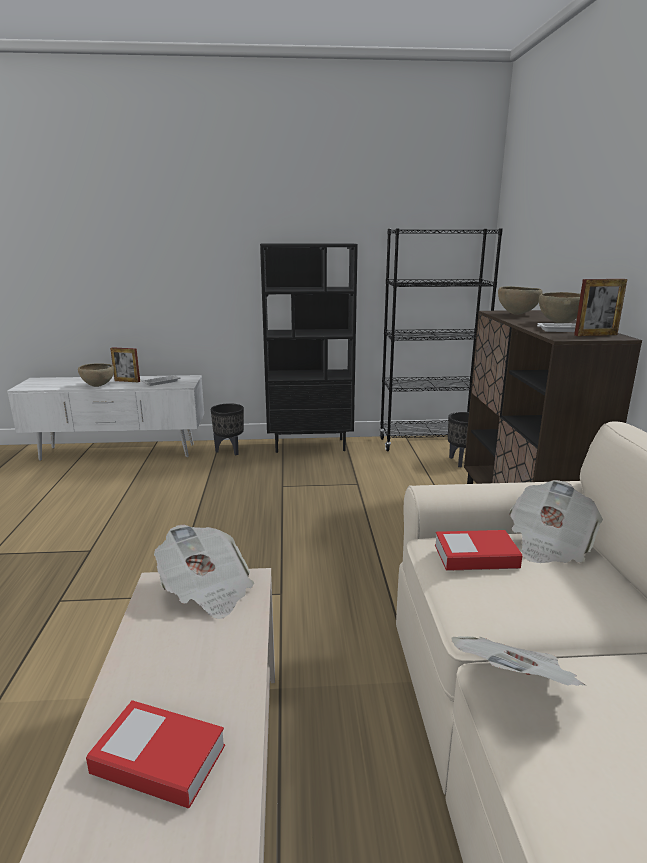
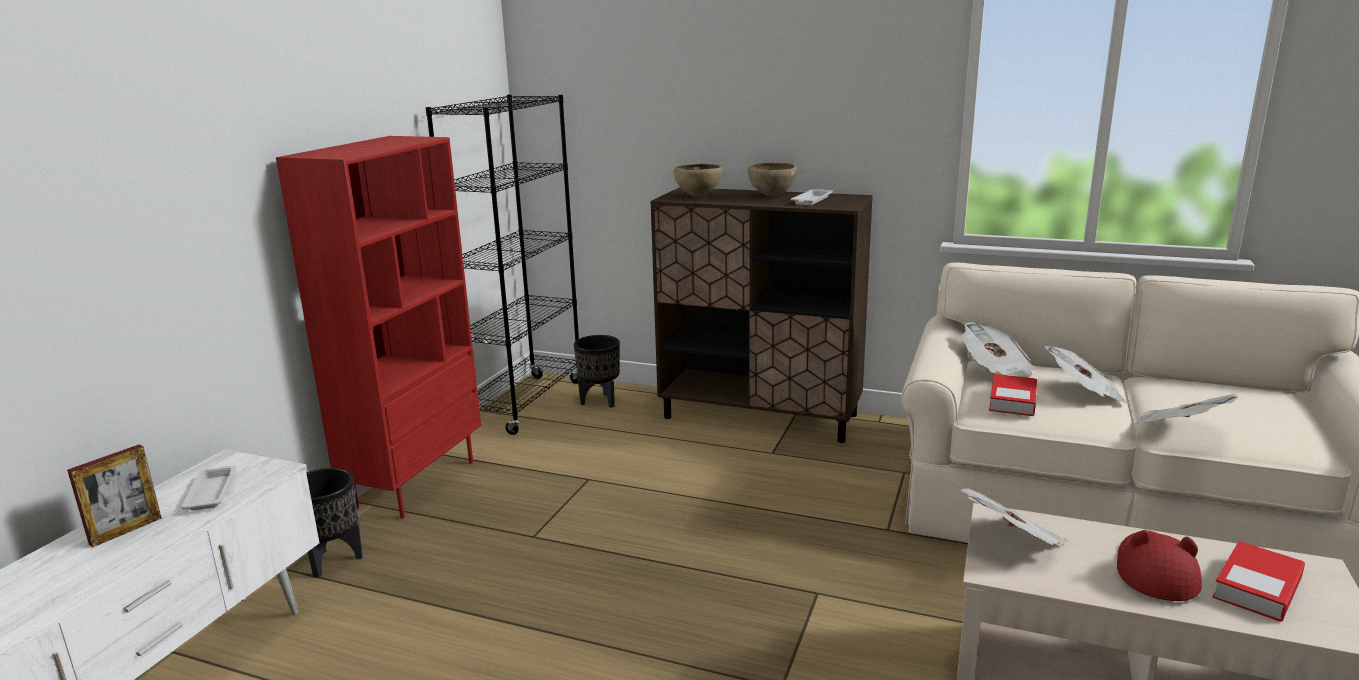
camera: 65 degrees left, 0 degrees up
brown bowl [78,363,114,387] -> none
black bookcase [260,243,358,453] -> red bookcase [276,136,481,519]
picture frame [574,279,627,336] -> none
none -> newspaper [1045,346,1129,404]
none -> red hat [1117,530,1202,601]

